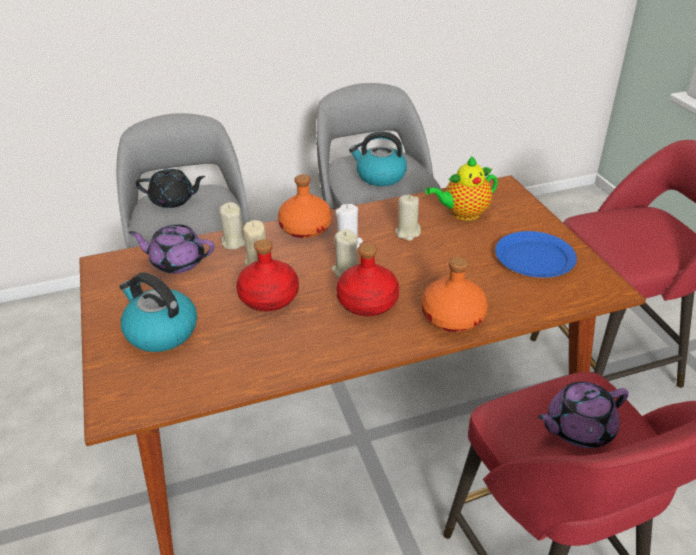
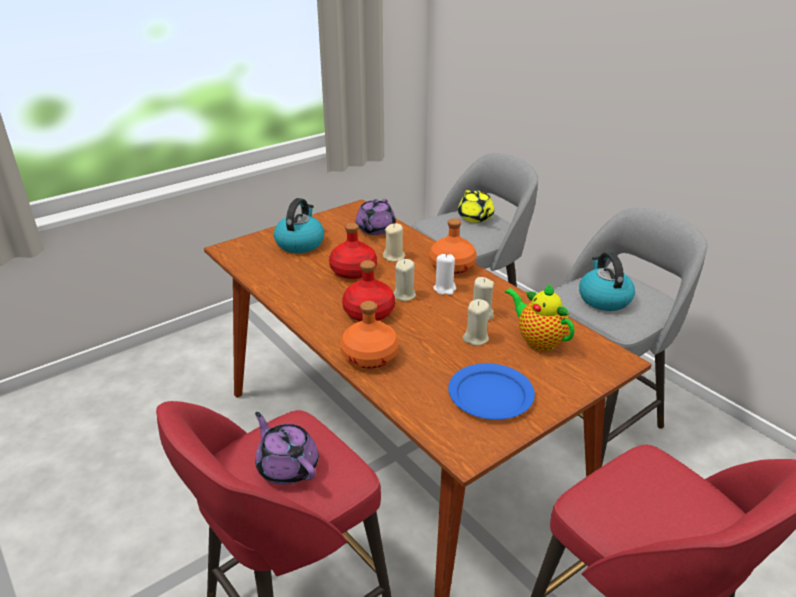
camera: 70 degrees right, 5 degrees down
purple teapot [128,224,214,274] -> purple teapot turned 150 degrees counterclockwise [356,199,396,235]
black teapot [136,169,206,208] -> yellow teapot [458,190,494,223]
beige candle [220,202,246,249] -> beige candle moved to [462,299,490,346]

